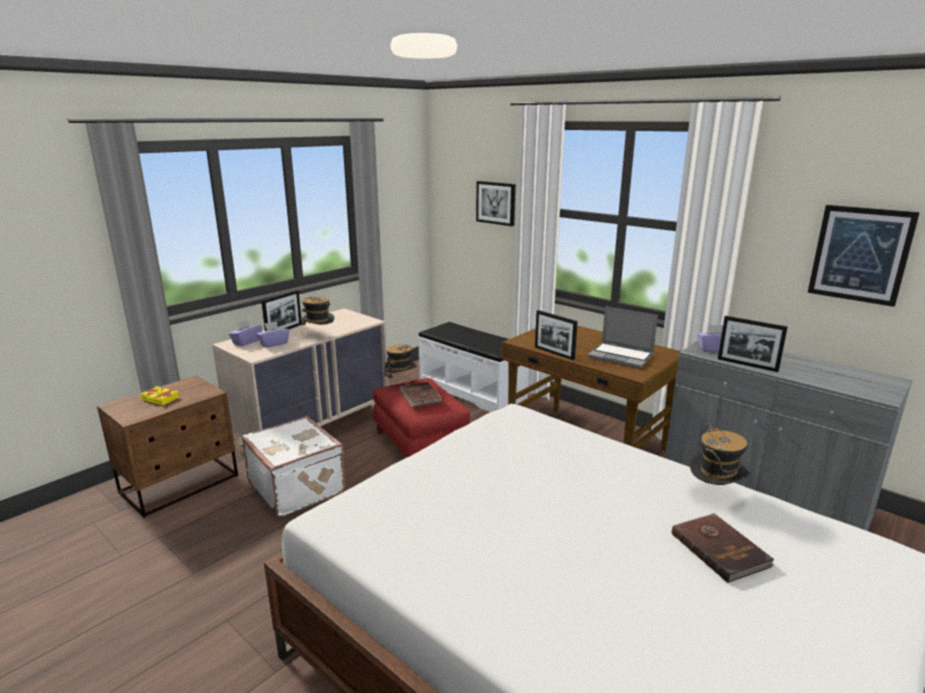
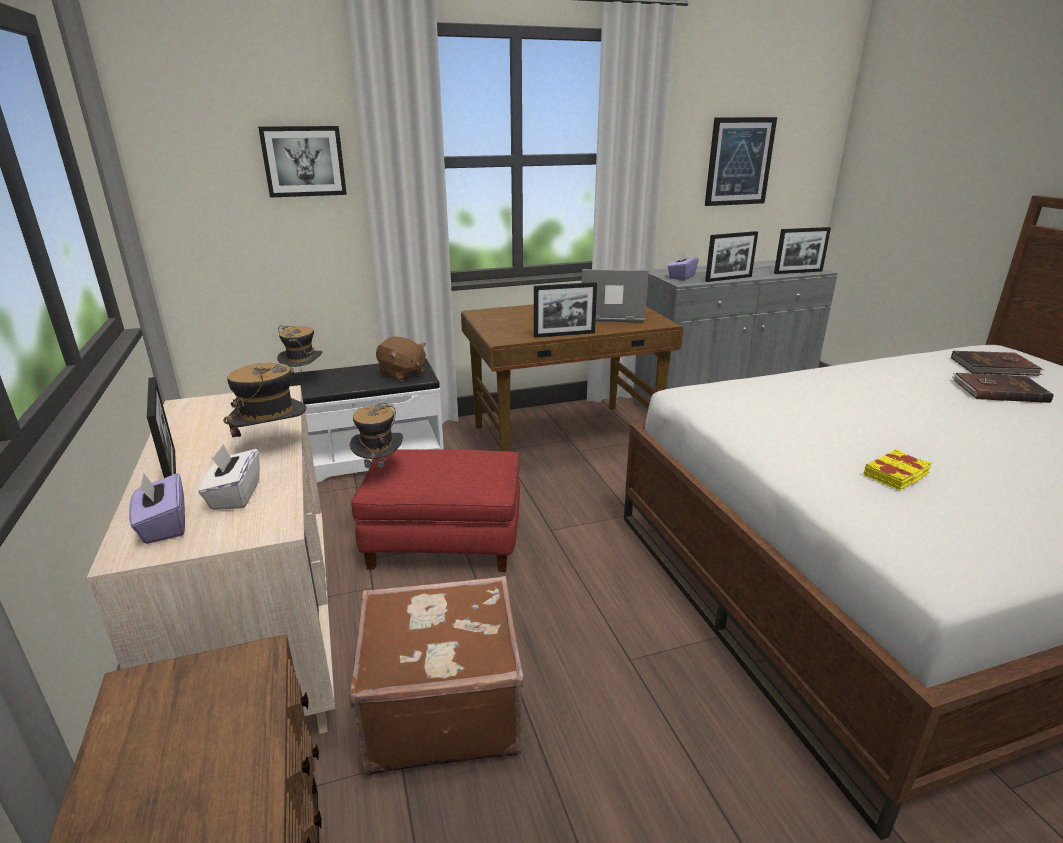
camera: 60 degrees left, 5 degrees up
yellow book [141,386,179,405] -> yellow book moved to [864,449,931,491]
white suitcase [242,416,345,517] -> brown suitcase [349,576,524,775]
purple tissue box [256,321,289,348] -> white tissue box [198,444,260,510]
brown book [400,382,443,407] -> brown book moved to [951,351,1044,376]
laptop [588,306,658,368] -> laptop turned 150 degrees counterclockwise [581,269,649,322]
hat [689,425,750,485] -> hat moved to [277,325,322,372]
none -> brown plush toy [376,337,426,381]
none -> picture frame [774,227,831,274]

